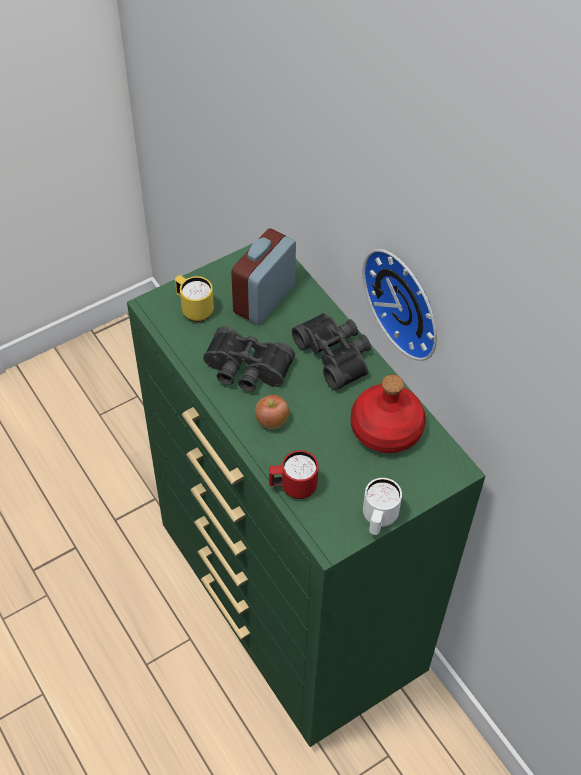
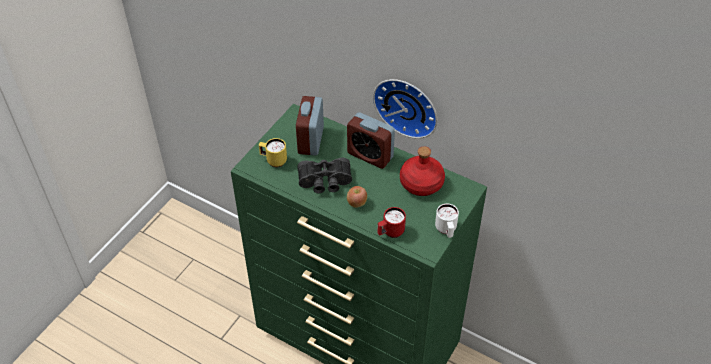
camera: 25 degrees left, 5 degrees down
black binoculars [292,313,371,391] -> alarm clock [347,112,395,169]

